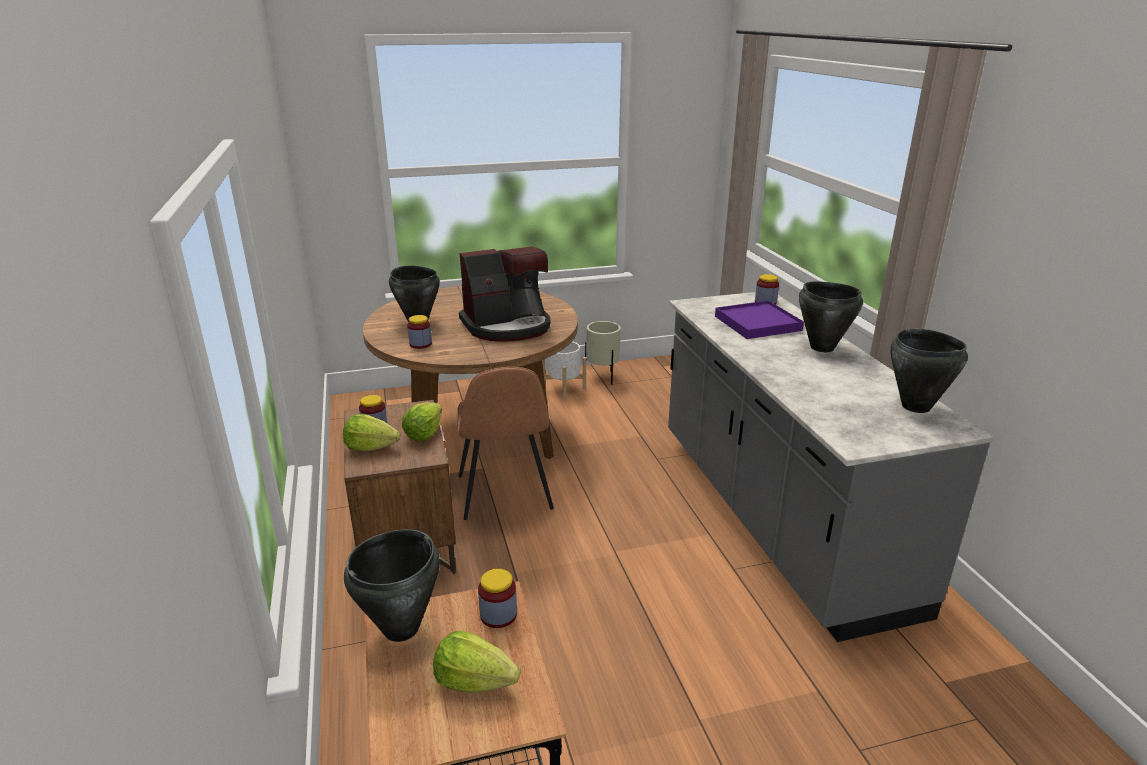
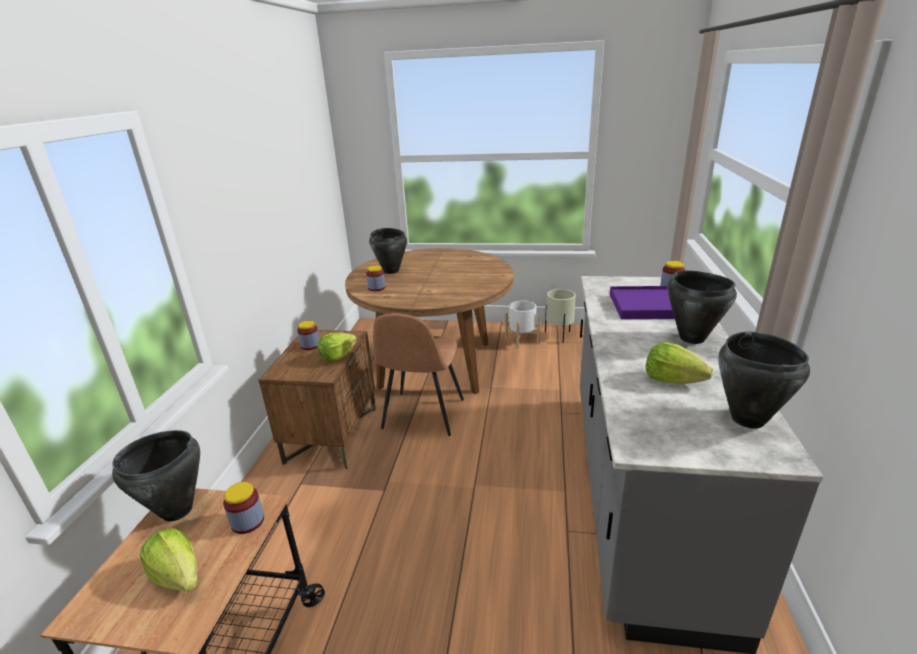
camera: 25 degrees right, 0 degrees up
lettuce [343,414,400,451] -> lettuce moved to [646,342,713,384]
coffee machine [459,246,550,342] -> none

